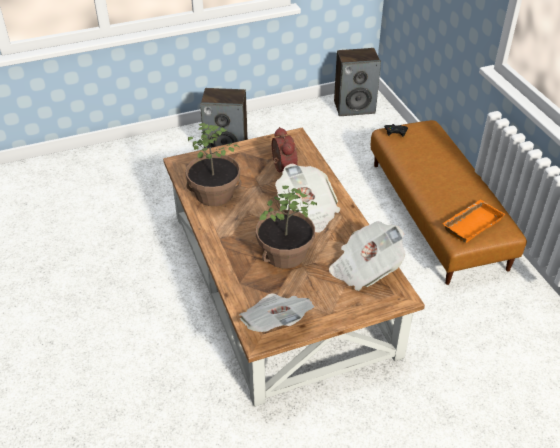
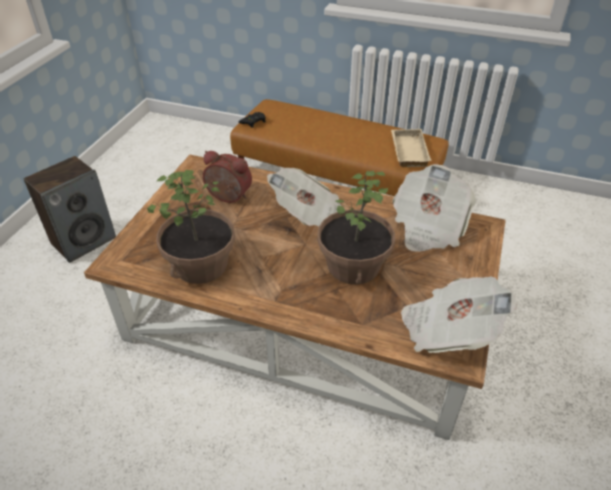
camera: 50 degrees left, 0 degrees up
speaker [334,48,381,116] -> none
orange tray [442,200,505,243] -> beige tray [391,129,431,167]

